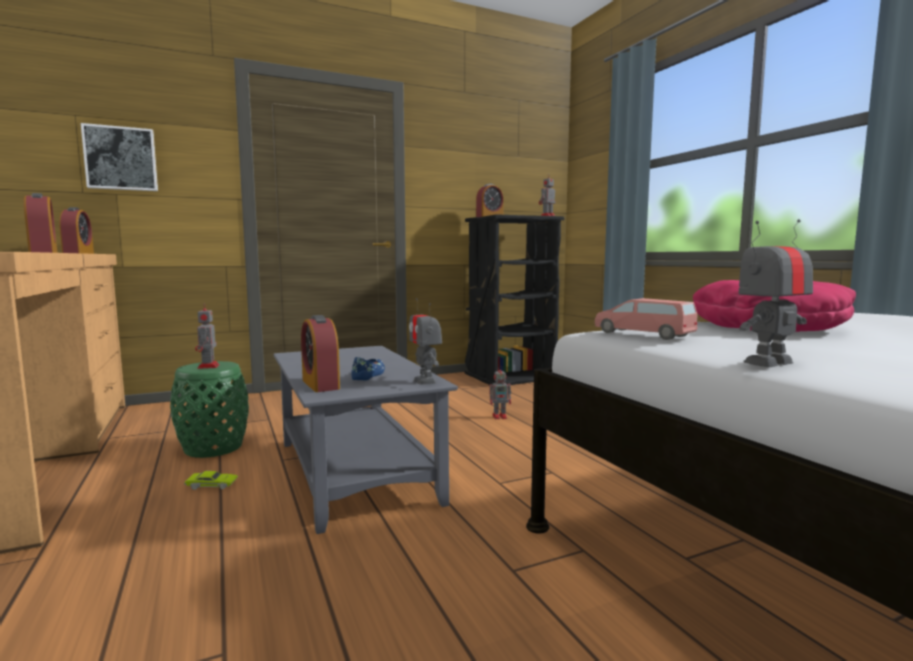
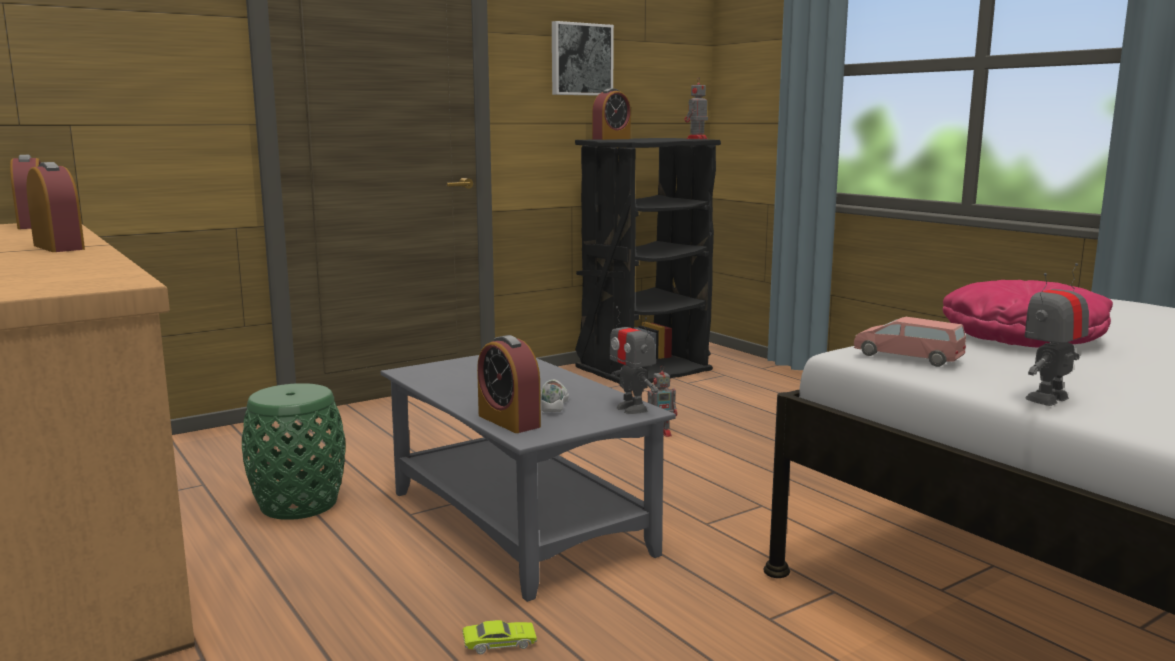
camera: 10 degrees left, 5 degrees up
picture [81,123,158,191] -> picture moved to [552,21,614,96]
green toy car [184,471,238,490] -> green toy car moved to [462,620,537,655]
toy robot [195,303,220,369] -> none
blue shoe [351,357,385,380] -> white shoe [541,380,569,412]

